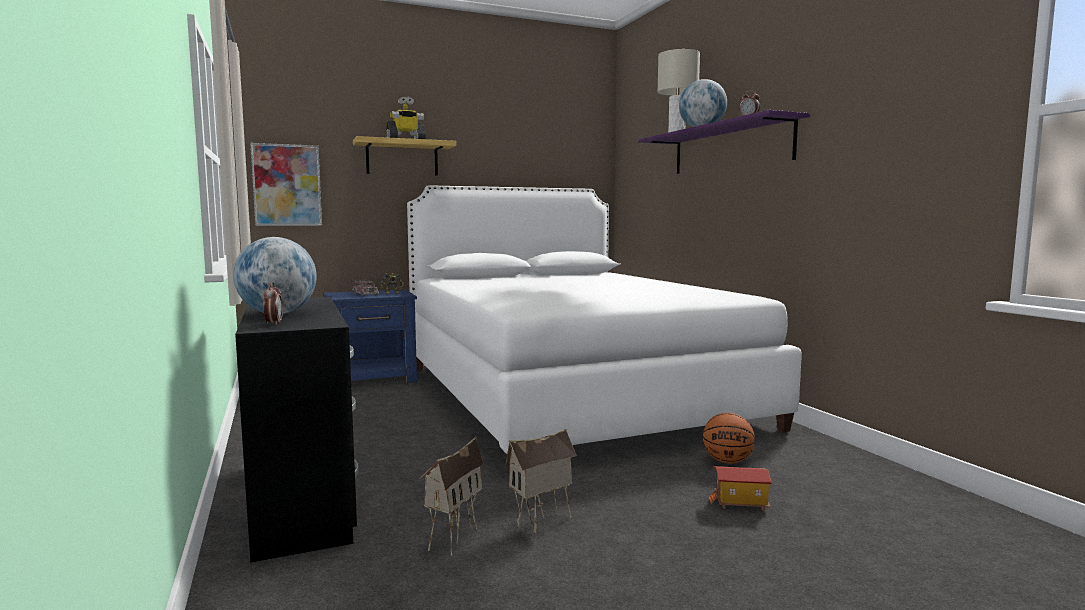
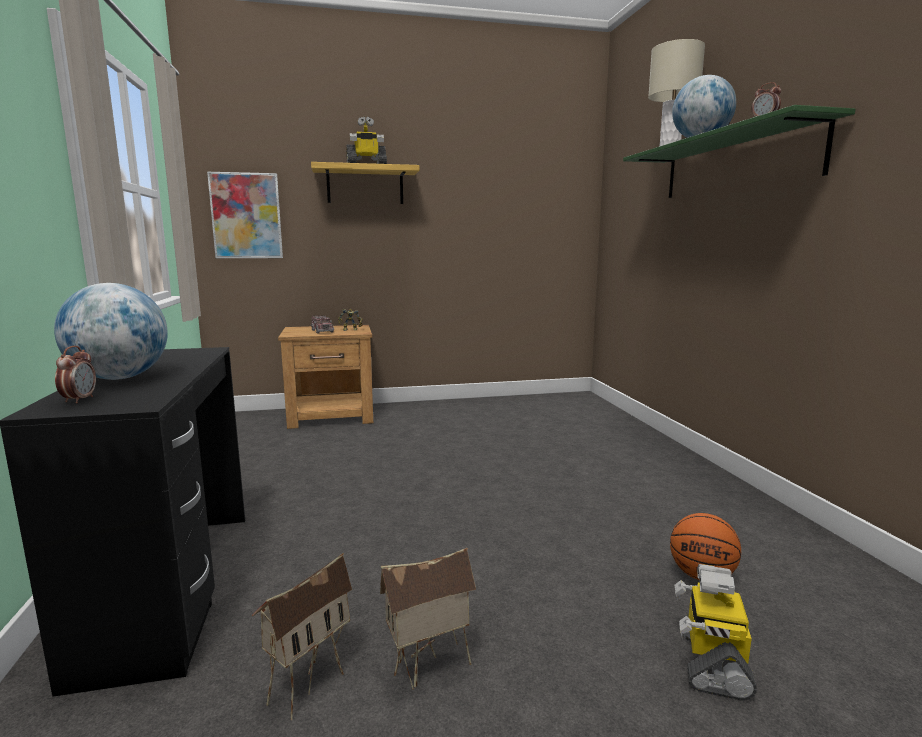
camera: 10 degrees right, 5 degrees up
blue nightstand [323,289,417,383] -> brown nightstand [278,325,373,429]
white bed [407,185,802,473] -> none
purple shelf [638,110,810,174] -> green shelf [623,105,855,198]
toy house [709,466,772,511] -> toy robot [675,564,757,700]

